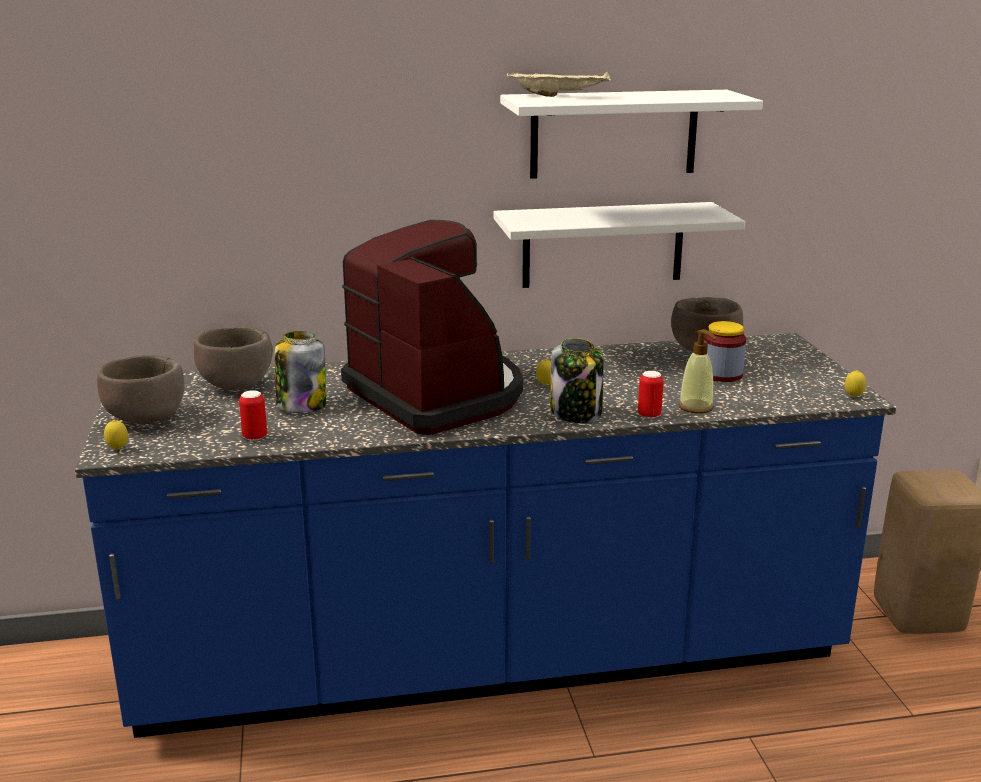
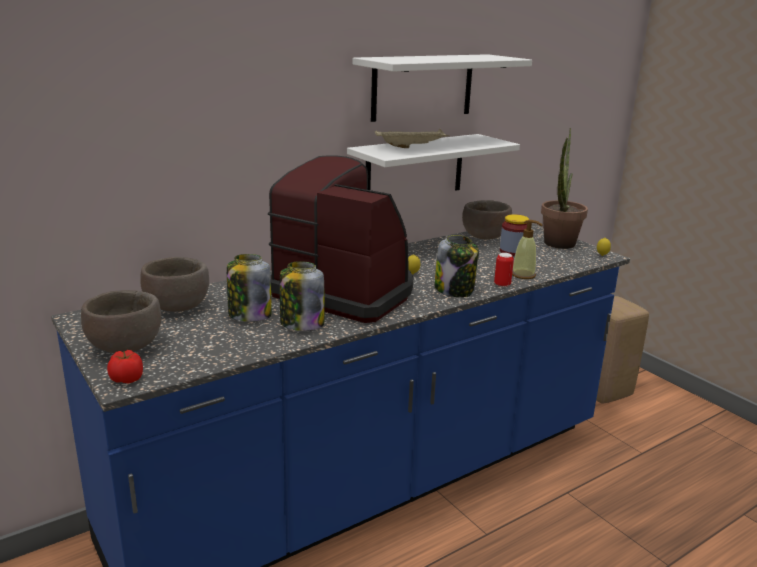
camera: 25 degrees left, 0 degrees up
lemon [104,420,128,450] -> tomato [107,350,143,383]
can [239,390,267,441] -> none
beige tray [507,72,611,97] -> beige tray moved to [374,129,450,148]
none -> jar [280,261,324,331]
none -> potted plant [541,128,588,249]

